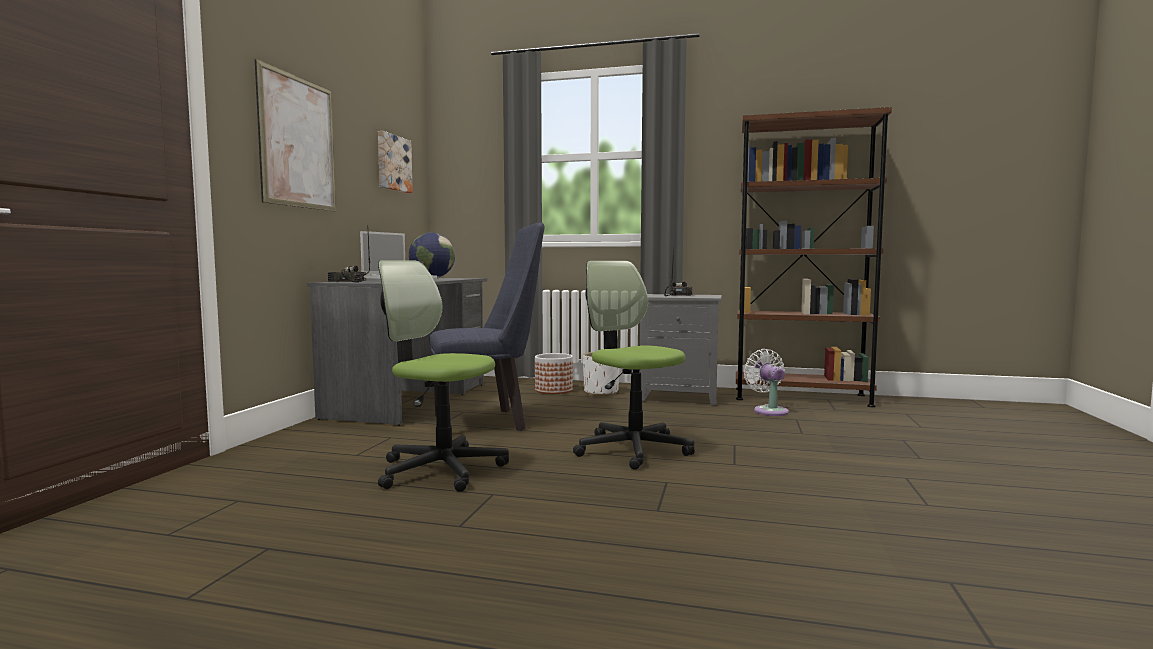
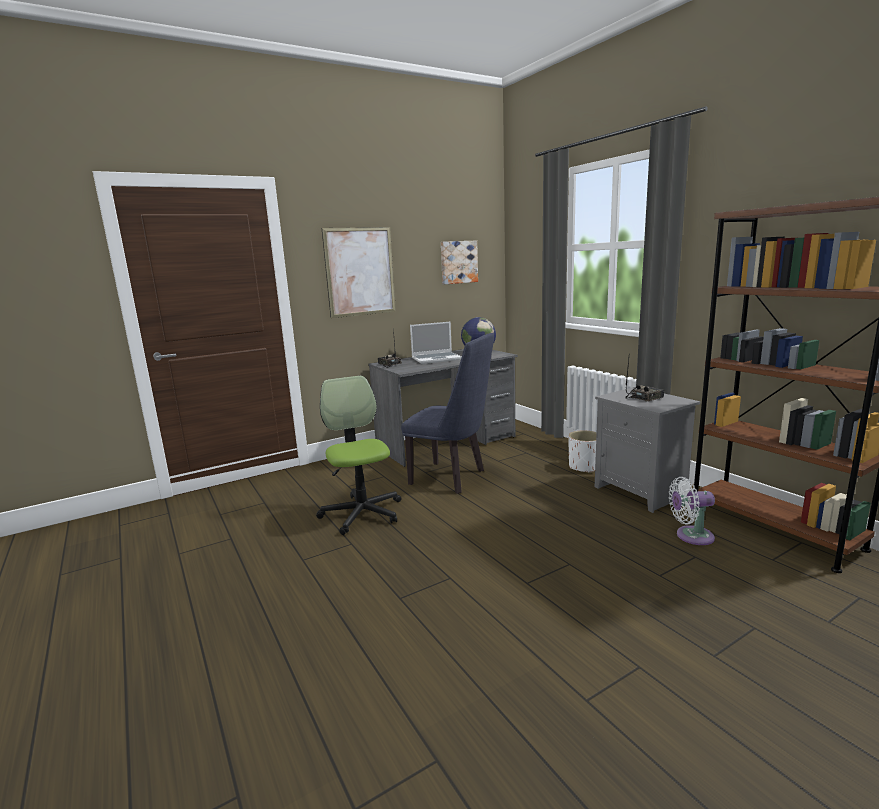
camera: 45 degrees right, 10 degrees up
planter [535,353,573,394] -> none
office chair [573,261,695,470] -> none
white fan [744,349,789,416] -> white fan turned 120 degrees counterclockwise [669,477,715,545]

